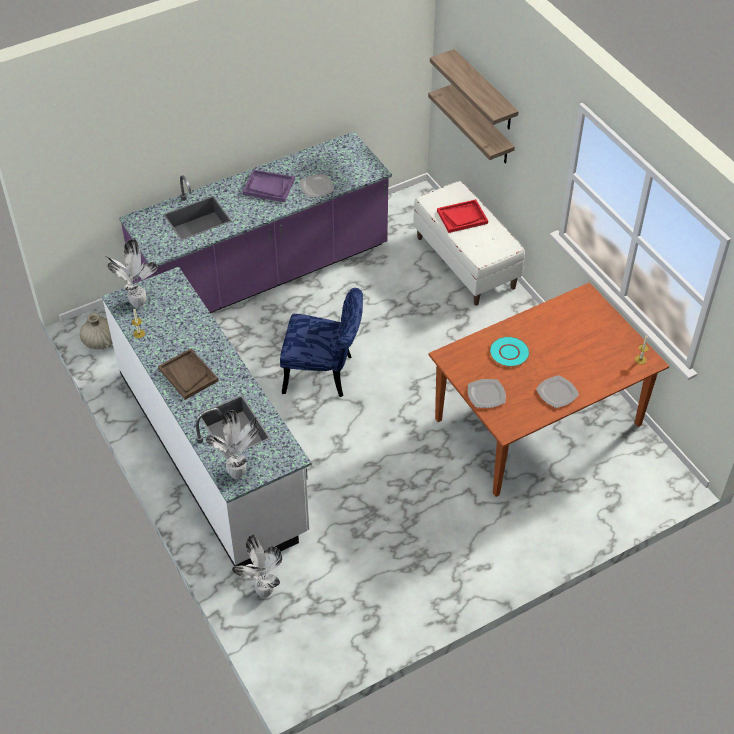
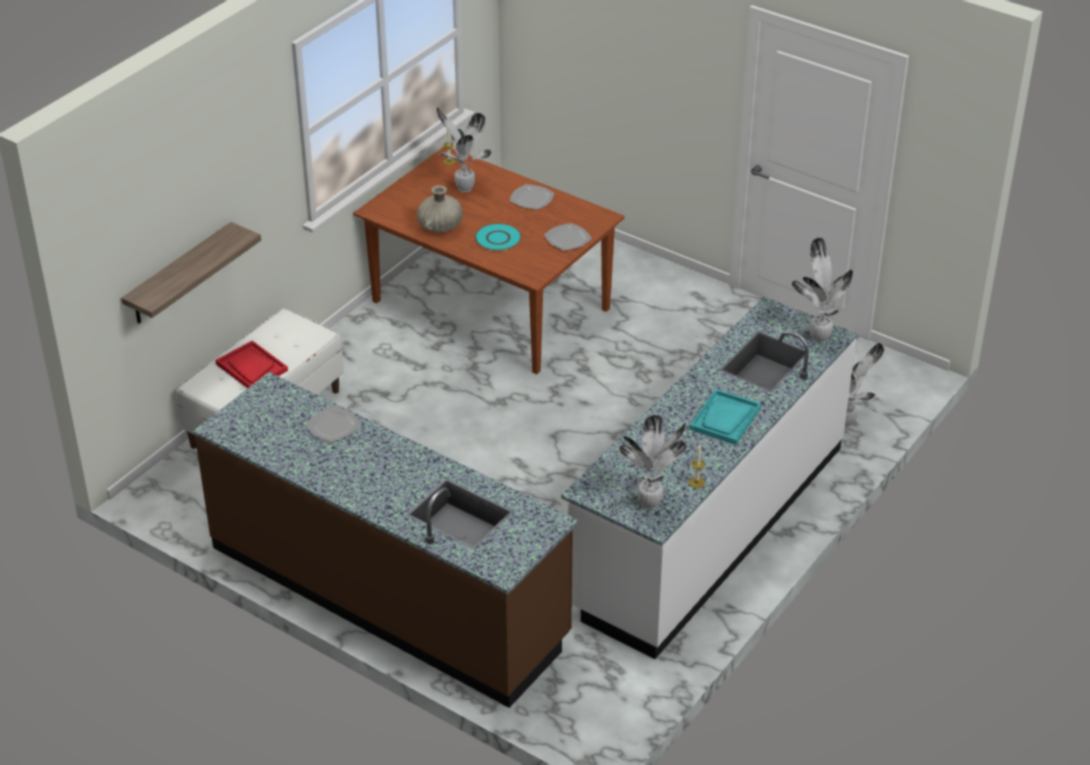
camera: 115 degrees left, 10 degrees down
beige vase [80,313,113,350] -> beige vase moved to [417,185,463,233]
purple counter [119,131,392,313] -> brown counter [193,372,578,708]
brown tray [158,349,218,400] -> turquoise tray [690,389,761,445]
purple tray [243,169,295,202] -> none
blue chair [280,288,363,397] -> none
shelf [430,49,519,129] -> none
none -> potted plant [437,107,491,192]

